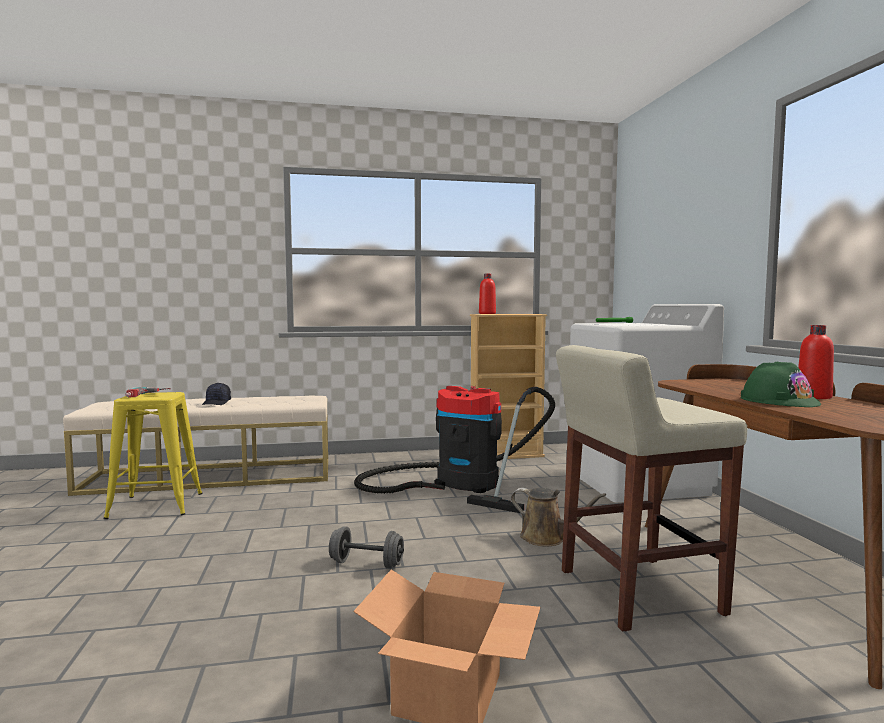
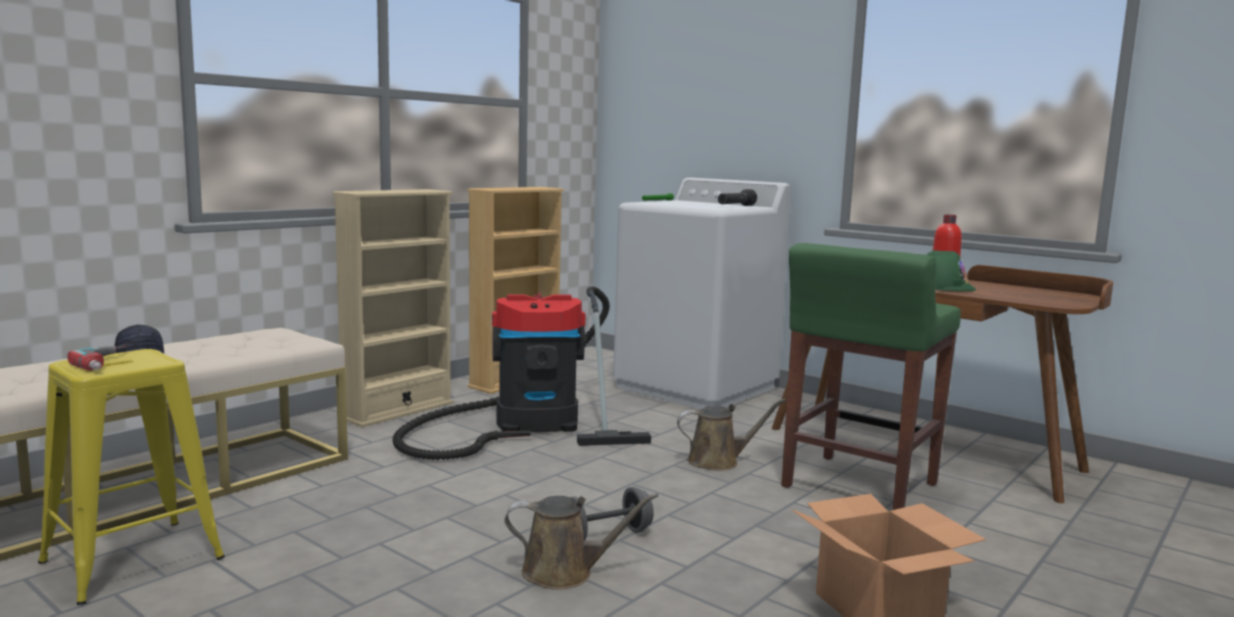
camera: 40 degrees left, 5 degrees up
red bottle [479,273,496,314] -> none
beige stool [556,345,747,632] -> green stool [781,243,961,510]
none -> beige bookcase [333,189,453,427]
none -> brown watering can [504,493,658,590]
none -> black flashlight [718,189,757,206]

